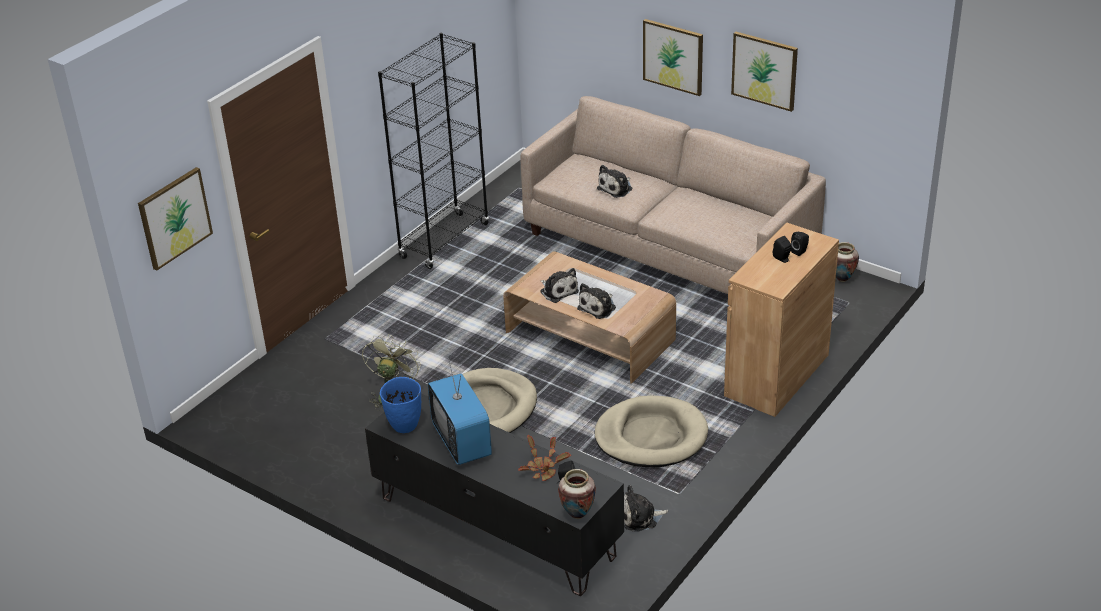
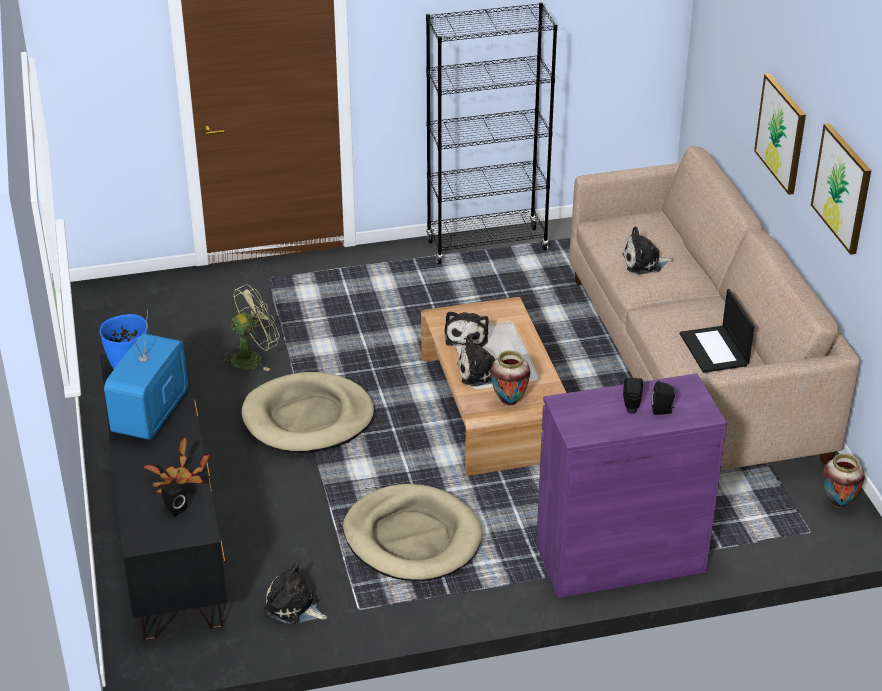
camera: 40 degrees right, 0 degrees up
picture [138,167,213,271] -> none
vase [558,469,596,519] -> vase moved to [490,350,530,406]
brown cabinet [724,222,839,417] -> purple cabinet [536,374,727,598]
none -> laptop [680,289,755,373]

